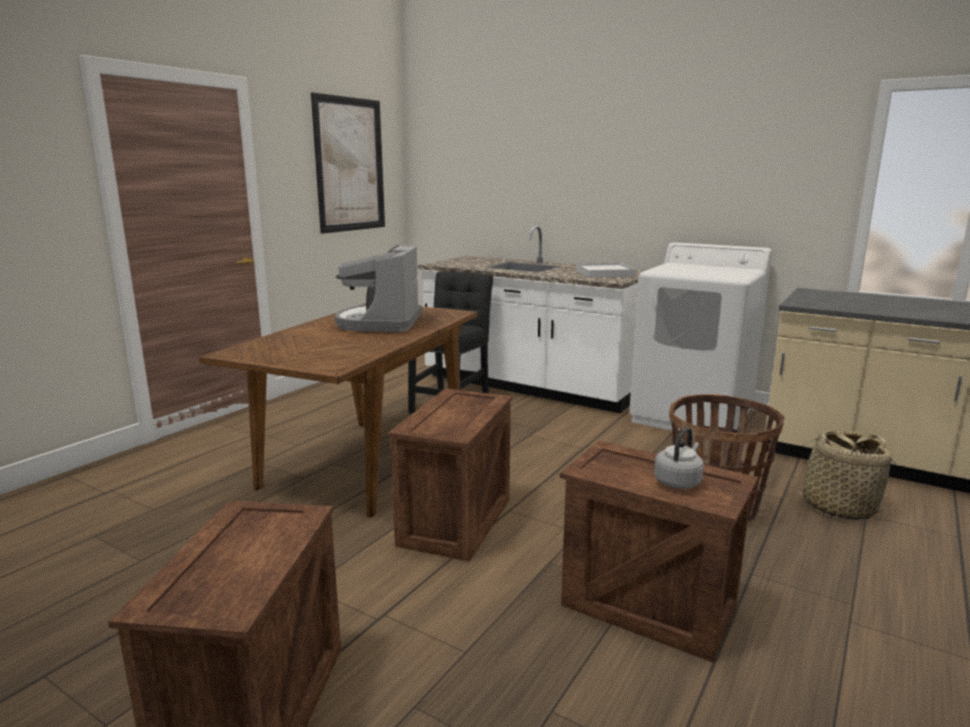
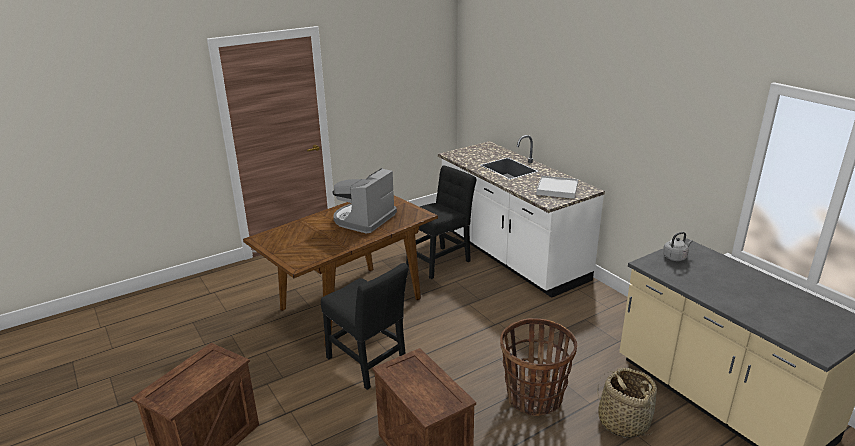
camera: 25 degrees right, 10 degrees up
picture [311,92,385,234] -> none
crate [388,388,512,562] -> black chair [321,263,409,390]
white washing machine [629,242,772,435] -> none
grey kettle [654,427,704,489] -> grey kettle moved to [663,232,692,261]

